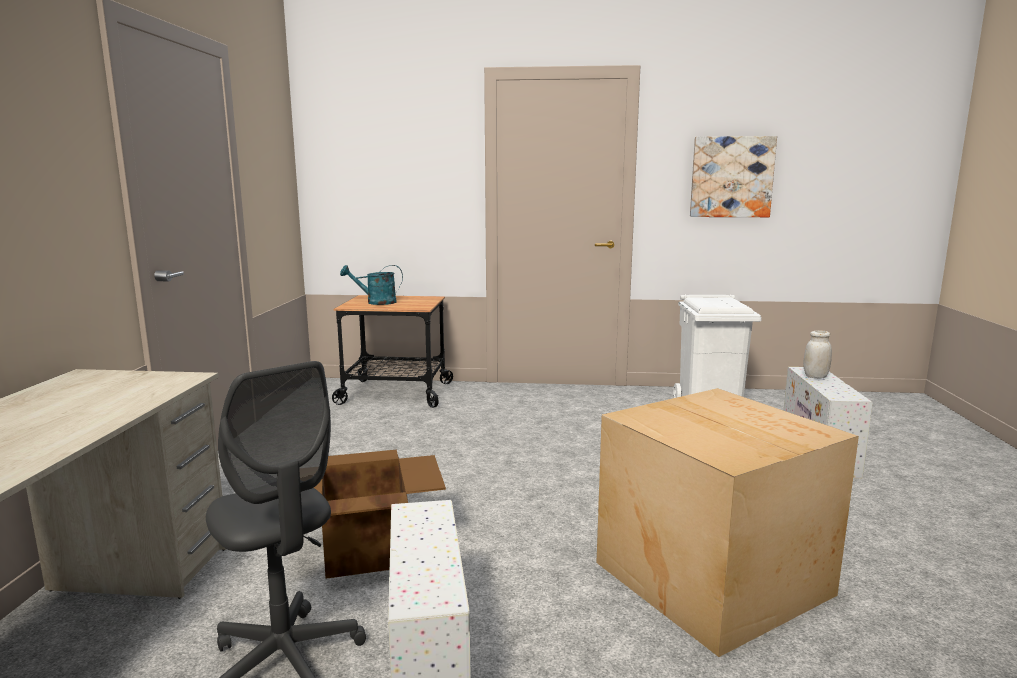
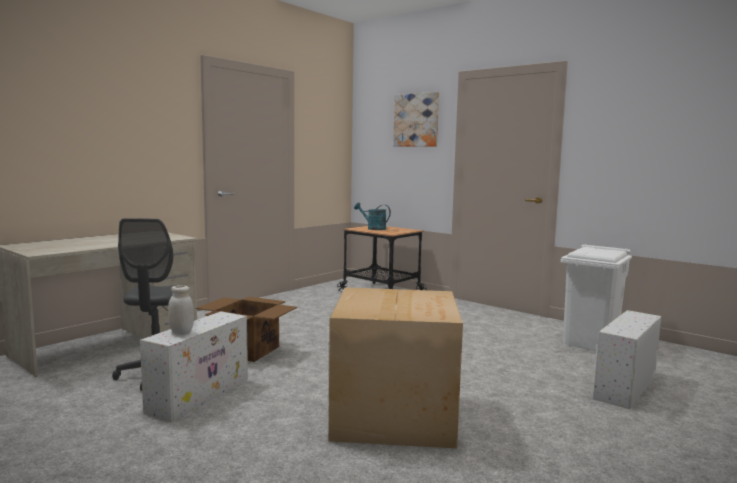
camera: 35 degrees right, 5 degrees down
picture [690,136,777,217] -> picture moved to [393,92,439,147]
white jar [803,330,832,379] -> white jar moved to [168,285,194,335]

